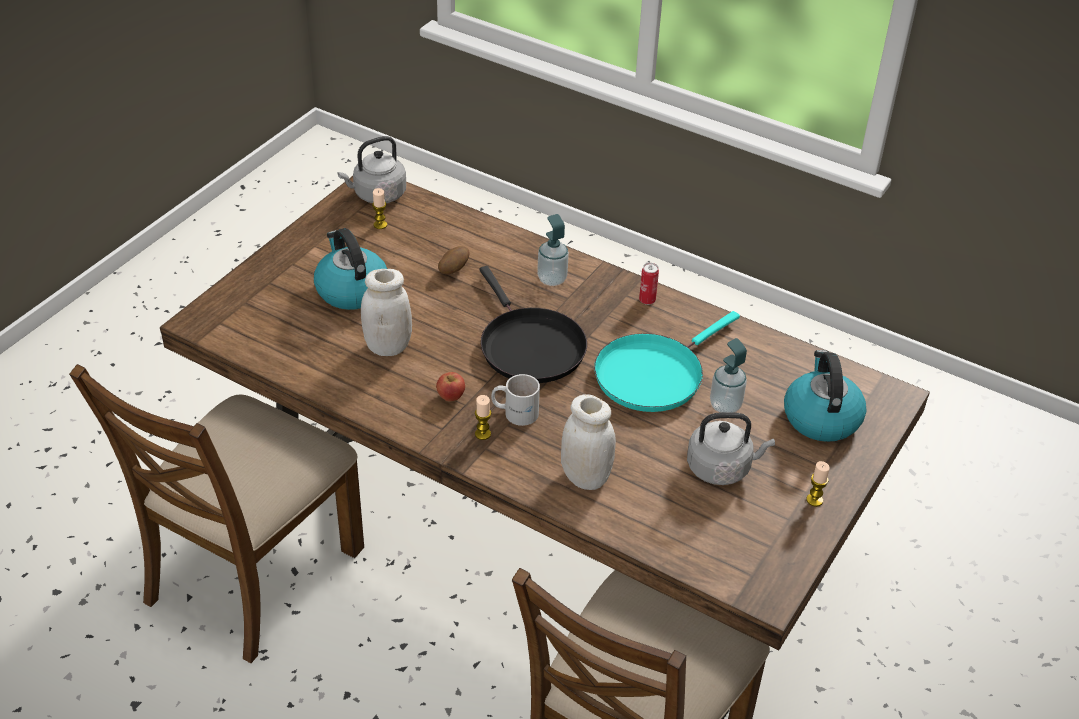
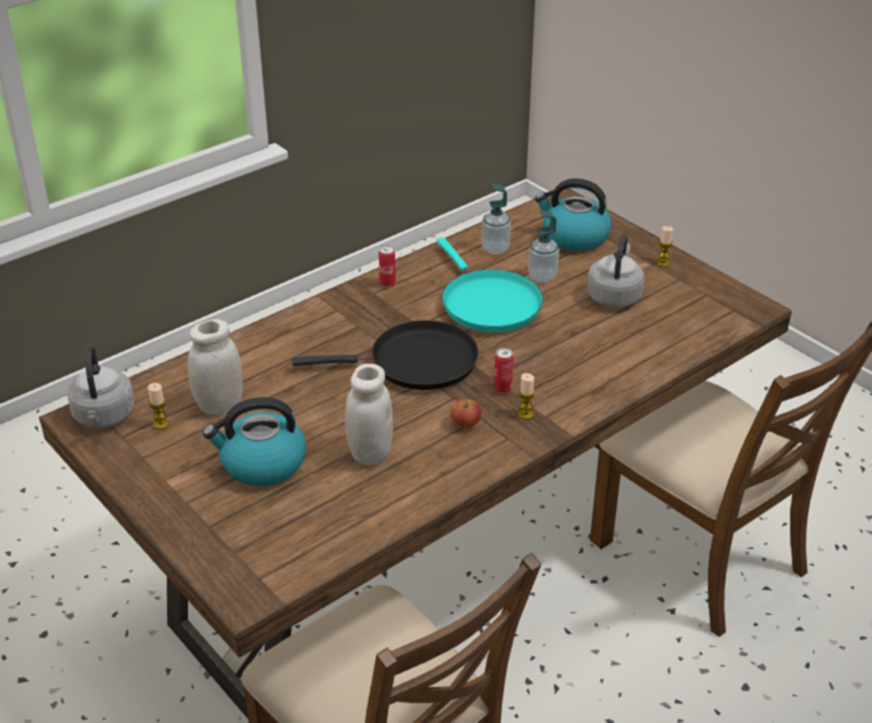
camera: 70 degrees left, 5 degrees down
potato [438,246,469,274] -> none
white mug [491,374,540,426] -> can [494,348,514,393]
soap dispenser [537,214,569,286] -> soap dispenser moved to [482,184,511,254]
white jar [561,394,616,490] -> white jar moved to [188,319,243,415]

